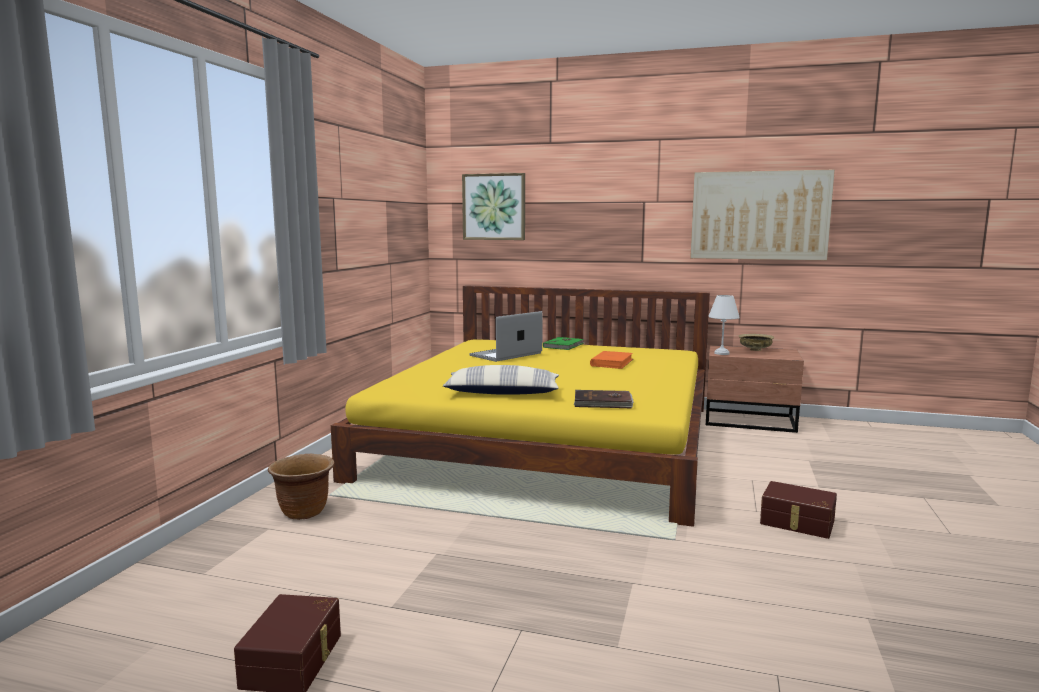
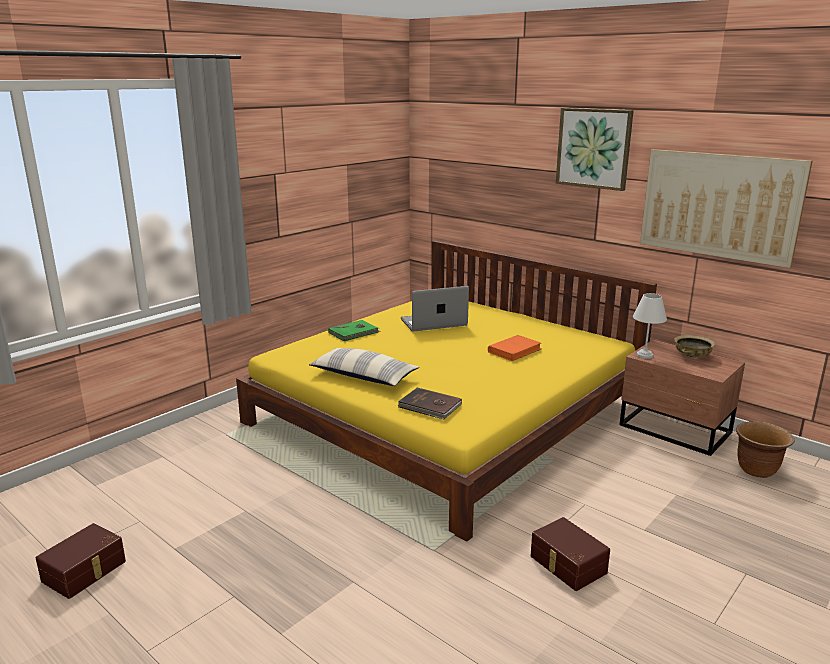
camera: 25 degrees right, 10 degrees up
brown planter [268,453,334,520] -> brown planter moved to [736,421,794,478]
picture [462,173,525,240] -> picture moved to [556,108,634,191]
green book [543,337,586,350] -> green book moved to [328,320,380,341]

